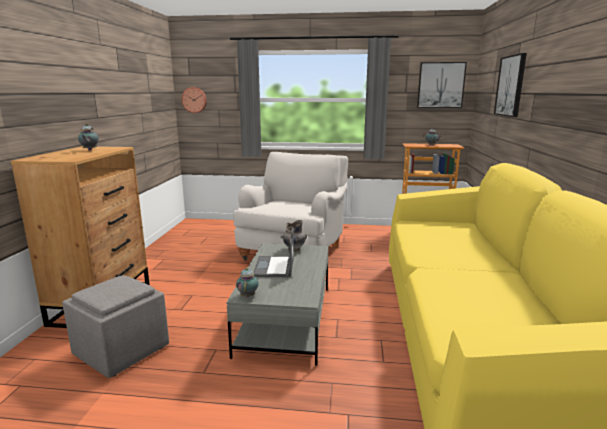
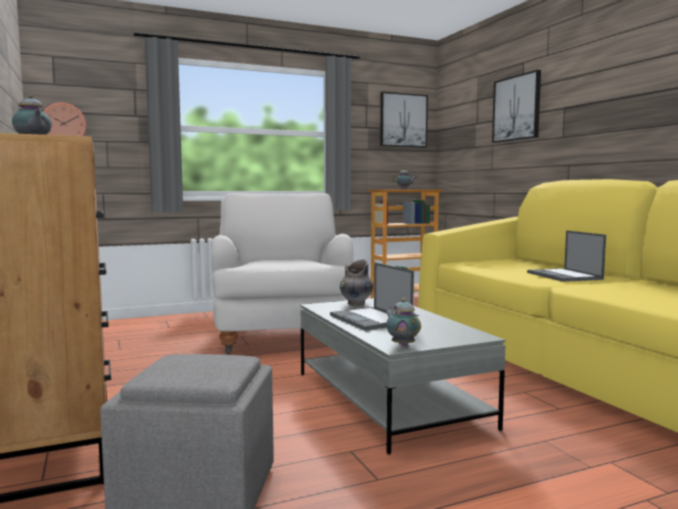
camera: 30 degrees left, 10 degrees down
none -> laptop [527,230,606,282]

